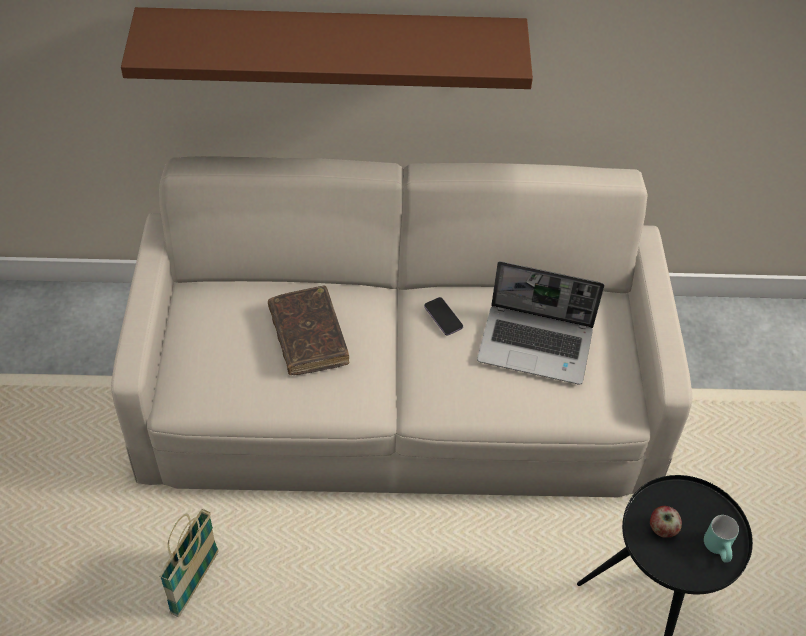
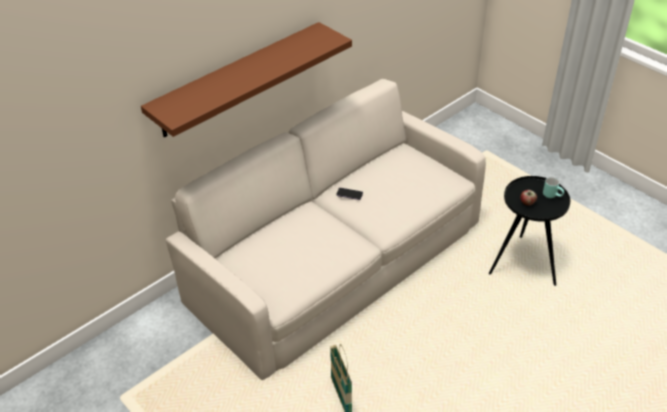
camera: 40 degrees left, 10 degrees down
brown book [268,286,349,375] -> none
laptop [477,261,605,385] -> none

